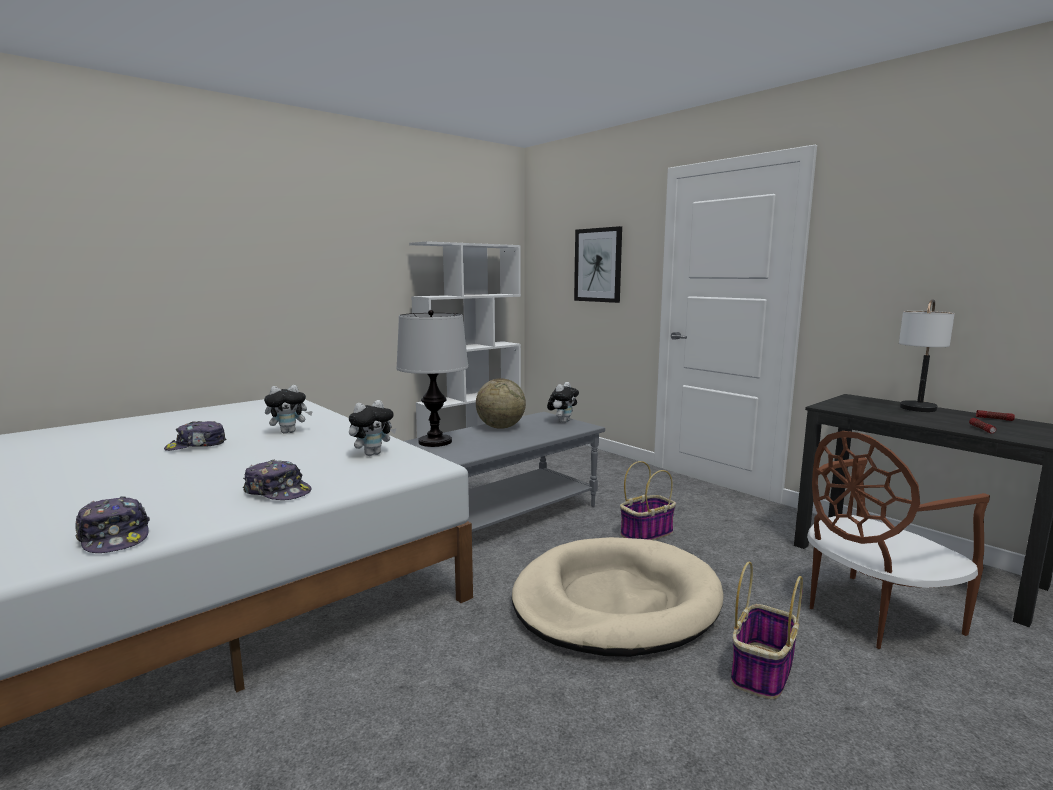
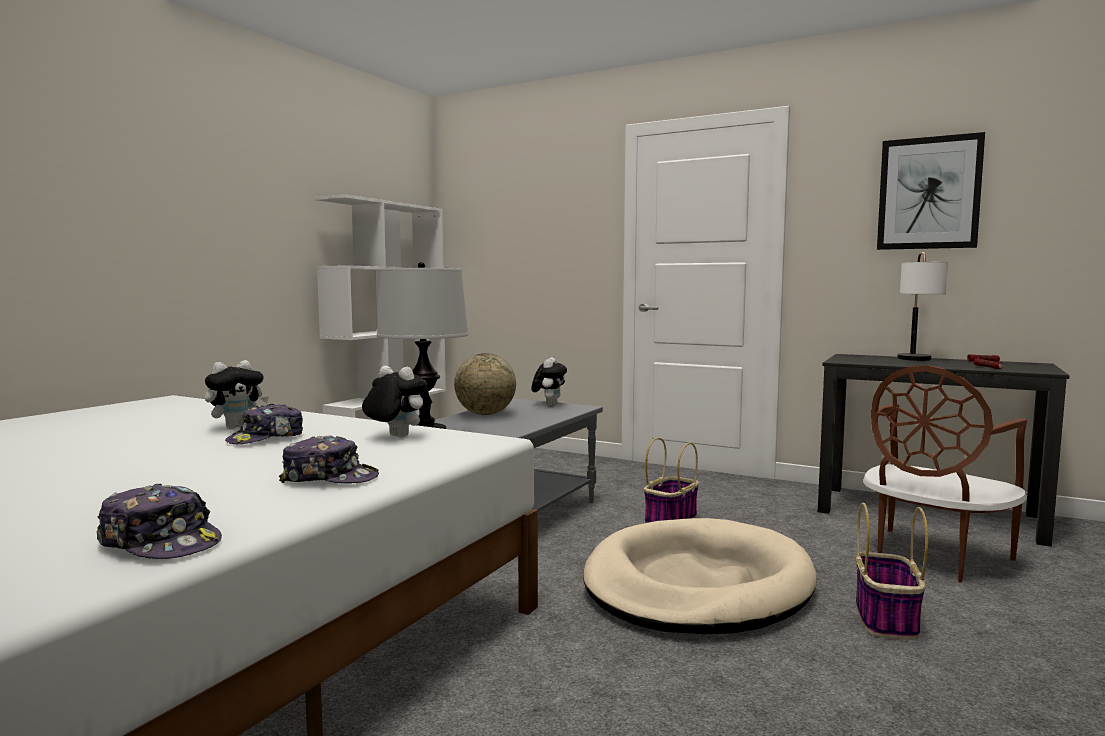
camera: 20 degrees left, 5 degrees down
cap [164,421,226,451] -> cap moved to [225,404,303,444]
plush toy [349,400,396,456] -> plush toy turned 90 degrees counterclockwise [362,366,427,437]
picture [574,226,622,303] -> picture moved to [877,132,985,250]

